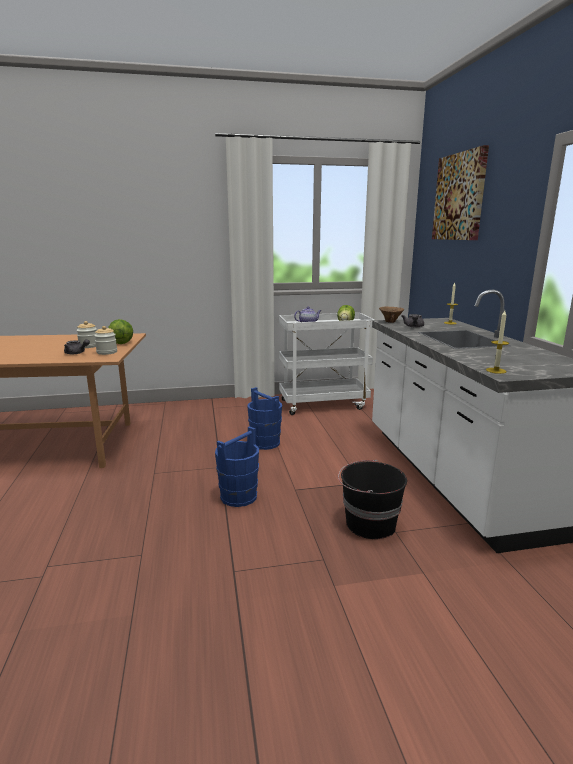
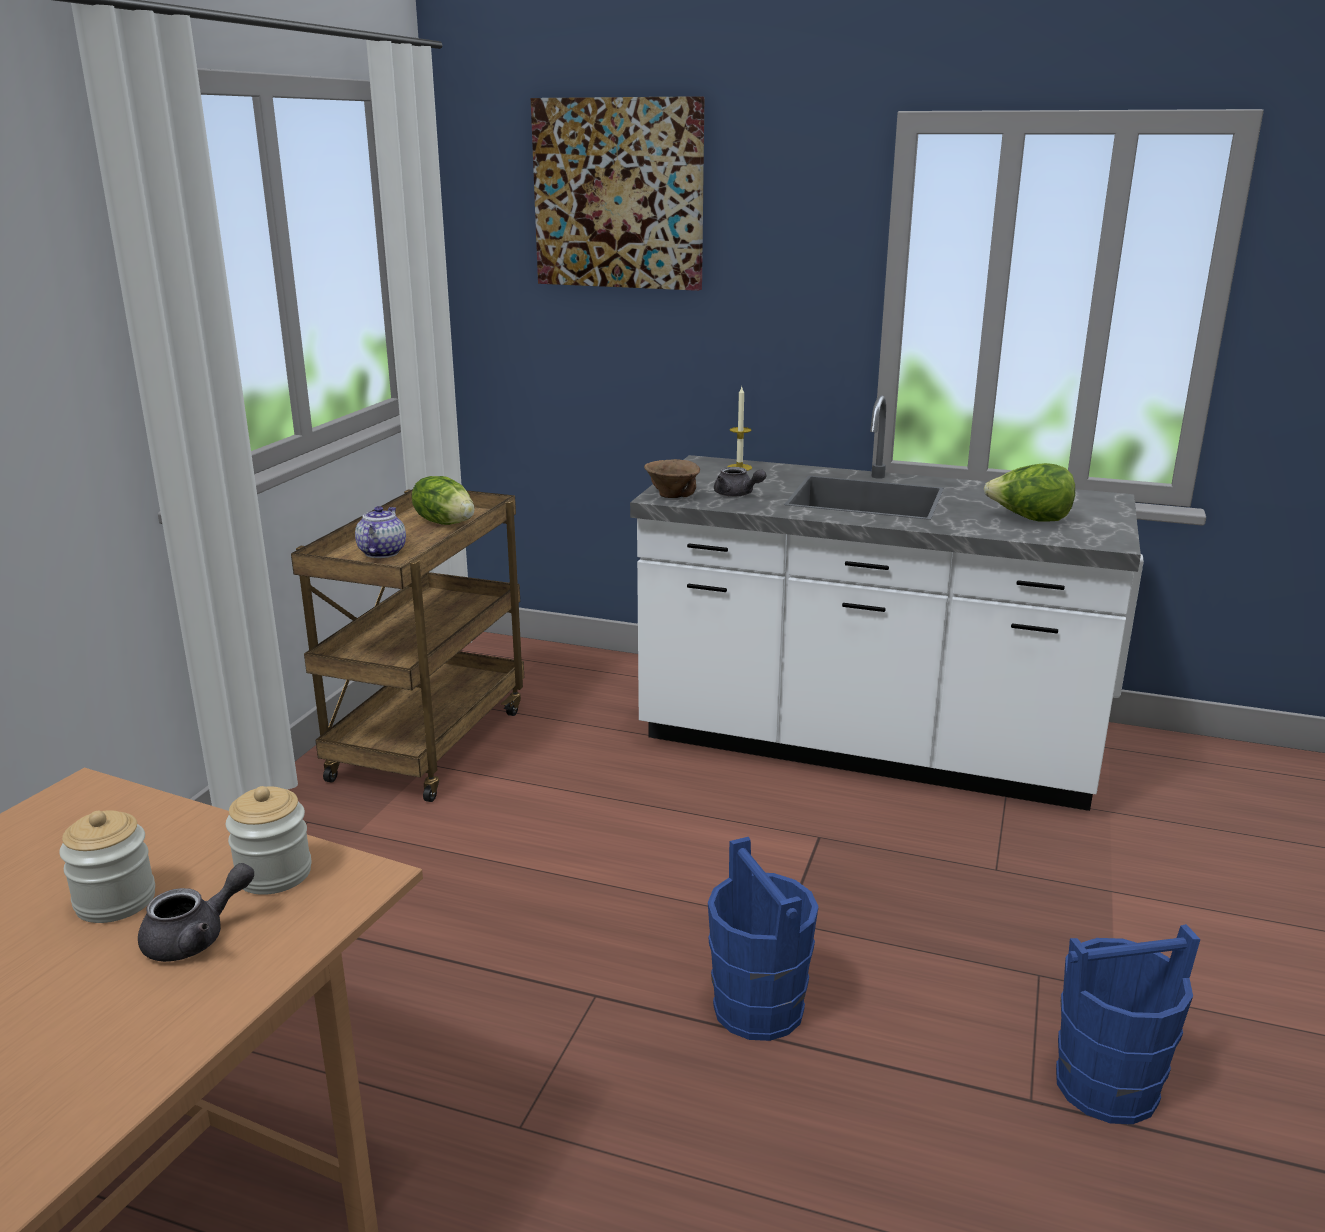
camera: 60 degrees left, 5 degrees up
lettuce [108,319,133,344] -> lettuce moved to [984,463,1075,522]
blue bucket [247,387,282,450] -> blue bucket moved to [1056,924,1200,1124]
white cart [279,313,375,415] -> brown cart [291,489,524,802]
black bucket [338,460,407,539] -> none
candle [486,310,509,374] -> none

